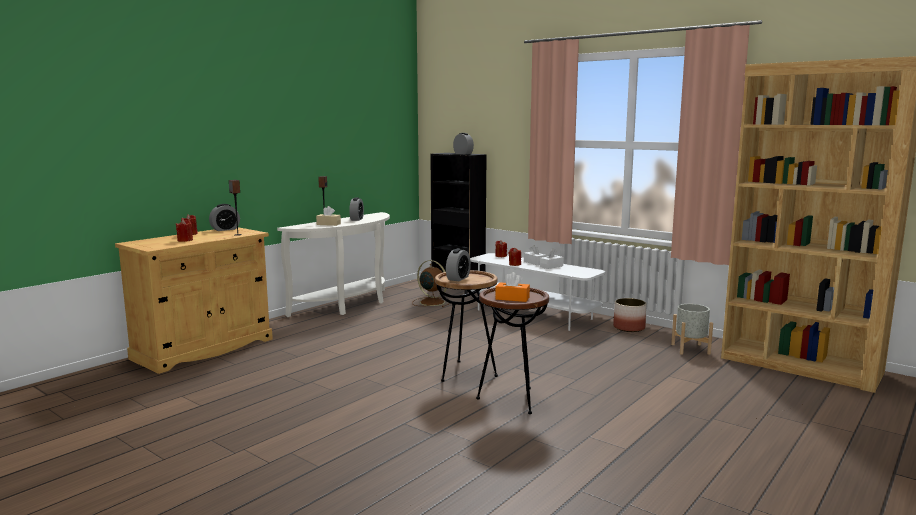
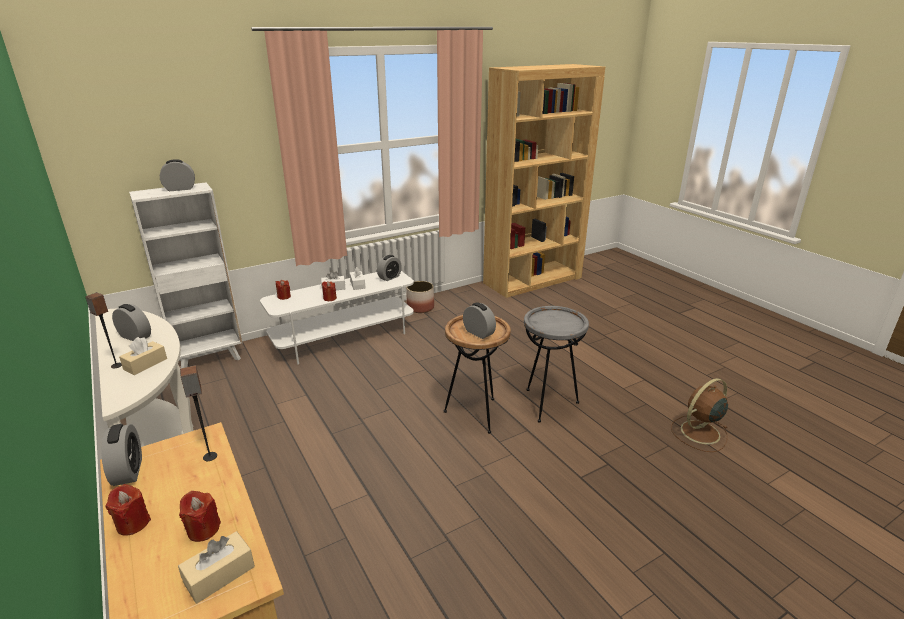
camera: 70 degrees left, 15 degrees up
brown fan [412,260,450,307] -> brown fan moved to [671,378,728,452]
black bookcase [430,153,487,294] -> white bookcase [129,182,243,368]
brown side table [476,287,549,414] -> grey side table [524,306,589,423]
orange tissue box [495,272,530,302] -> none
grey planter [671,304,713,355] -> none
none -> beige tissue box [178,531,255,604]
none -> alarm clock [377,255,402,281]

